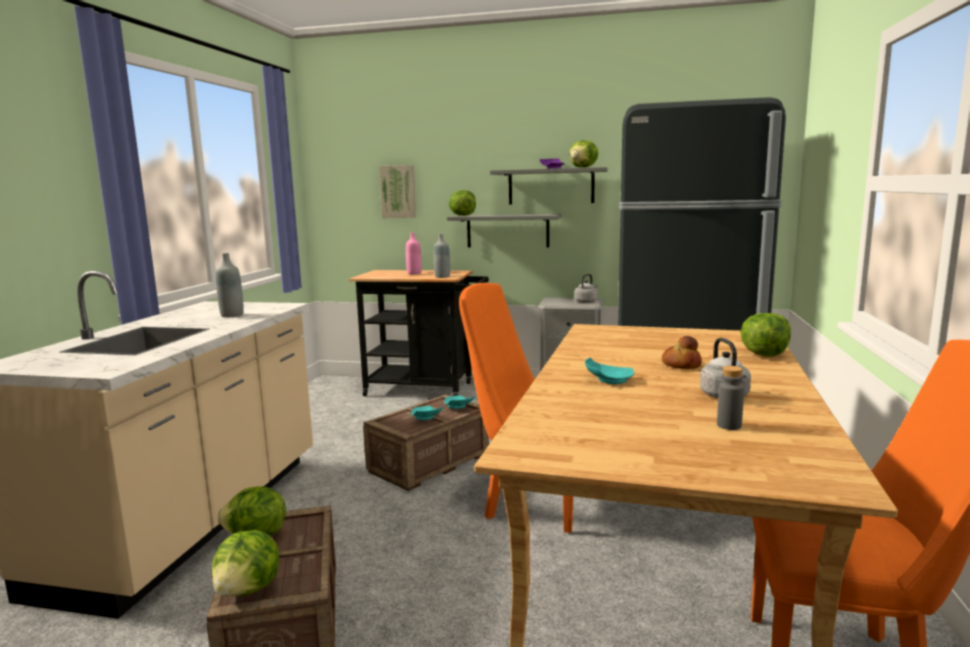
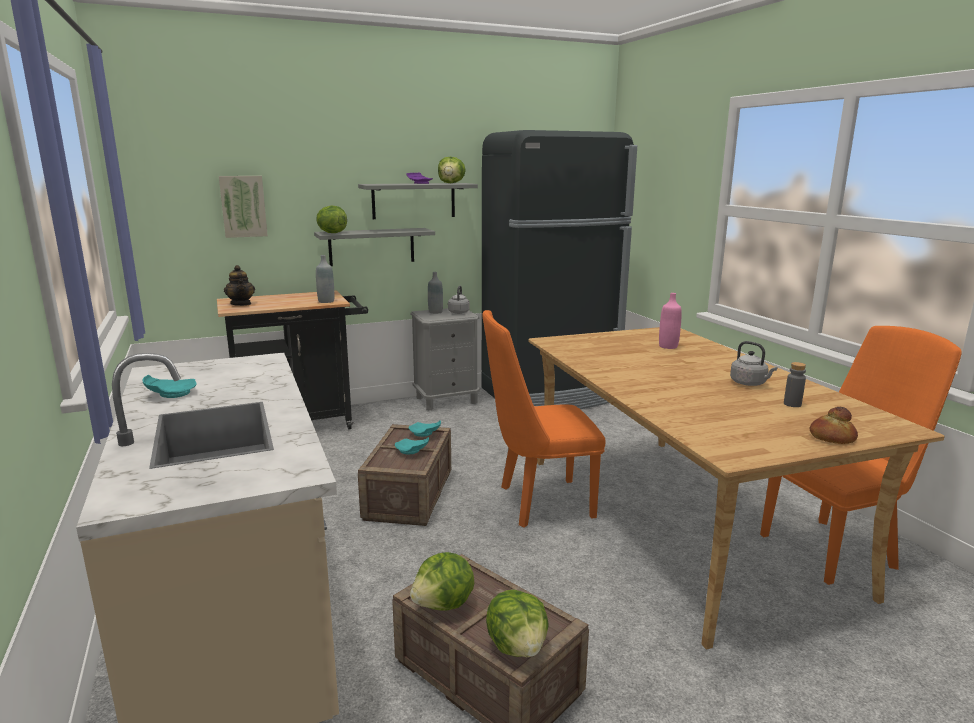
camera: 35 degrees left, 5 degrees up
grey bottle [216,253,244,317] -> grey bottle moved to [428,272,443,314]
pink bottle [406,232,422,274] -> pink bottle moved to [659,293,682,349]
turquoise plate [585,358,634,384] -> turquoise plate moved to [143,375,197,398]
bread [662,336,702,369] -> bread moved to [810,407,858,444]
lettuce [741,313,791,356] -> none
none -> teapot [224,265,255,306]

